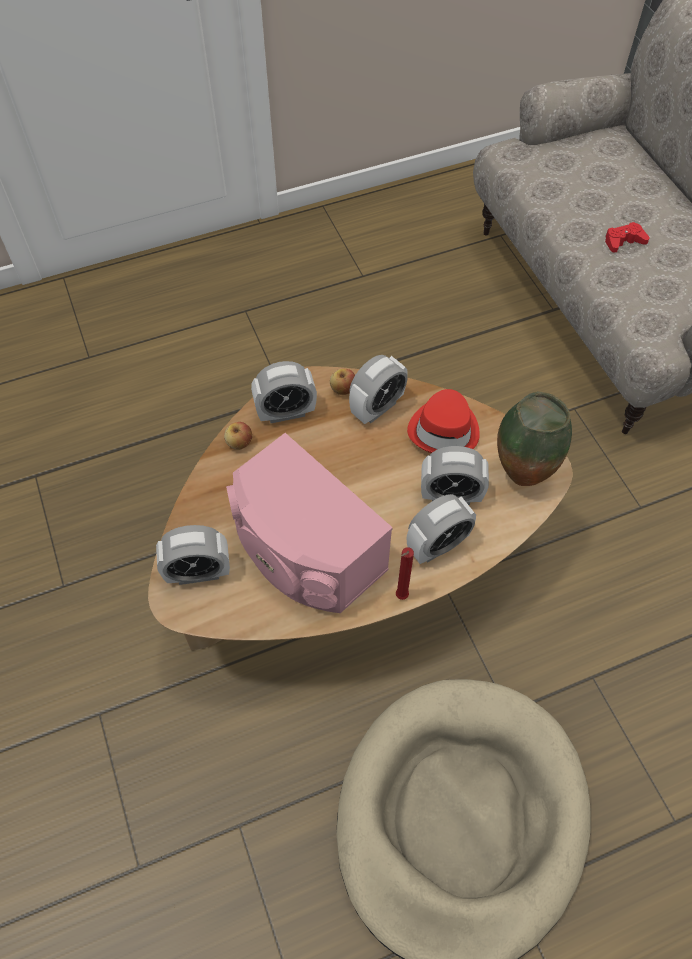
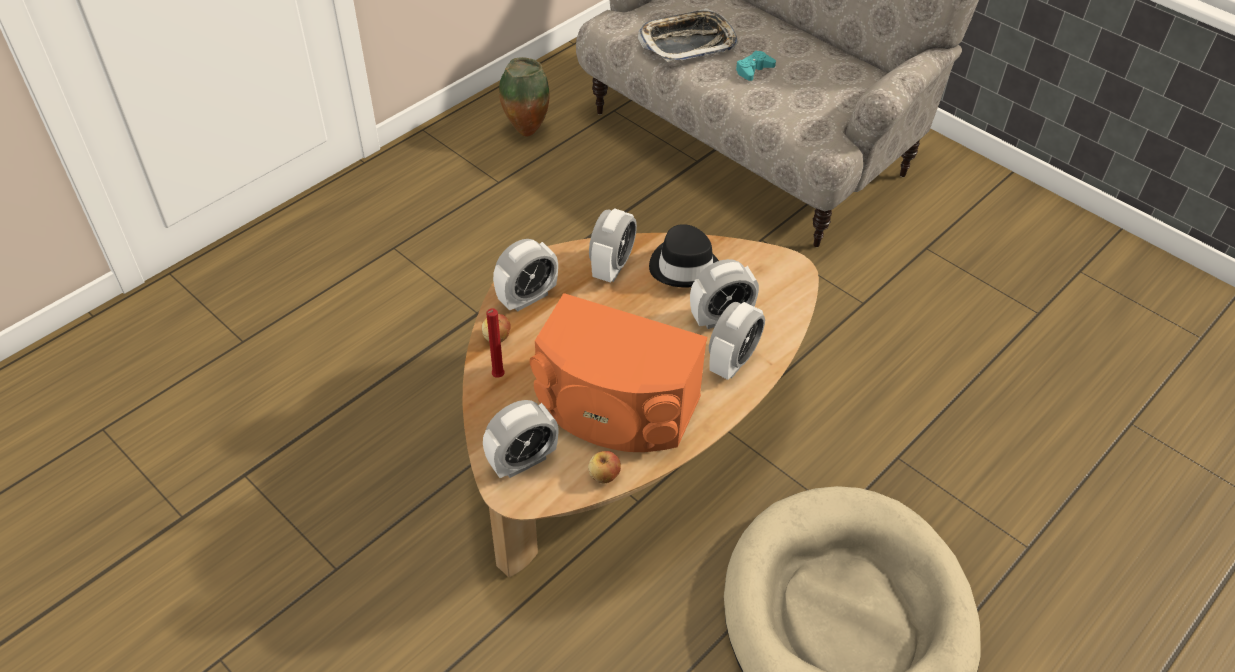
camera: 25 degrees left, 10 degrees down
pink speaker [226,433,393,613] -> orange speaker [530,293,707,452]
apple [330,368,355,395] -> apple moved to [588,451,621,484]
red candle [396,547,414,600] -> red candle moved to [486,308,505,378]
red hat [407,389,480,453] -> black hat [649,224,719,287]
vase [497,392,572,486] -> vase moved to [499,57,550,137]
red game controller [605,222,650,253] -> turquoise game controller [736,51,776,81]
none -> tray [638,8,738,62]

